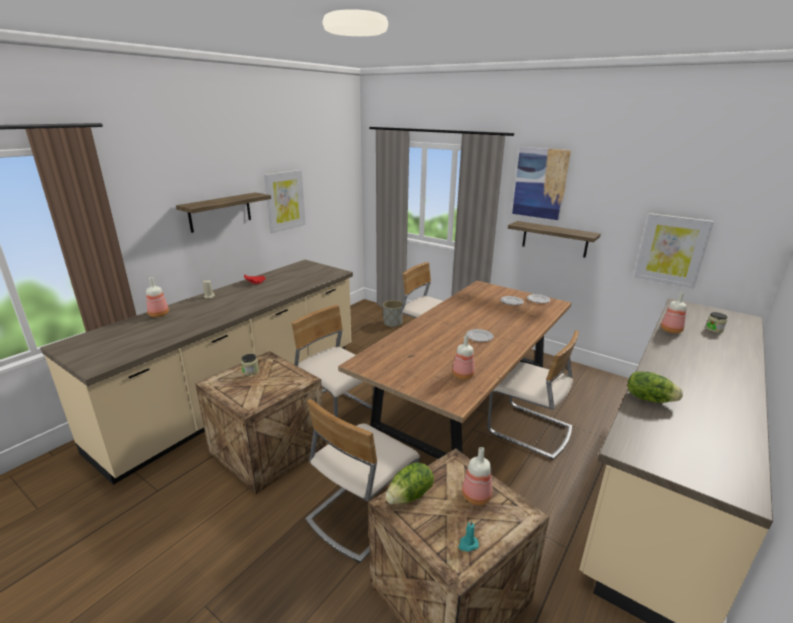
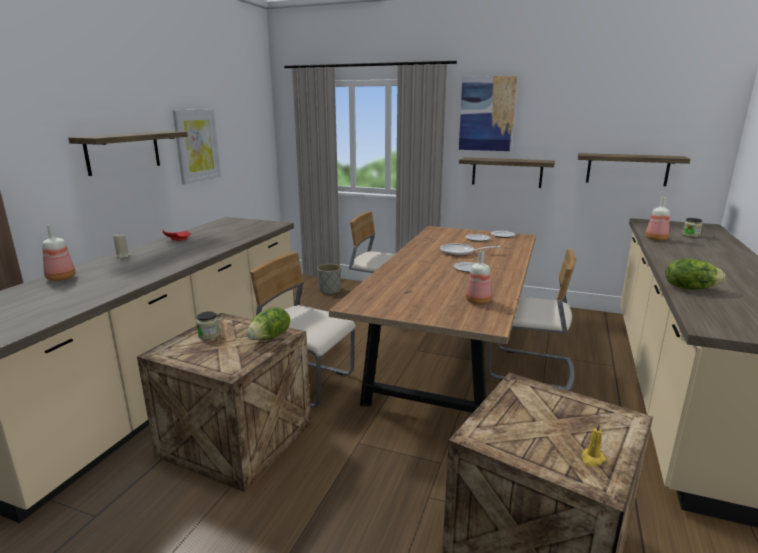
camera: 15 degrees left, 5 degrees down
beige chair [305,399,420,563] -> none
lettuce [386,462,434,504] -> lettuce moved to [246,307,290,340]
turquoise candle [459,519,479,552] -> yellow candle [581,423,606,466]
bottle [462,447,492,505] -> none
picture [634,213,714,289] -> shelf [578,153,690,186]
none -> frying pan [440,243,500,256]

